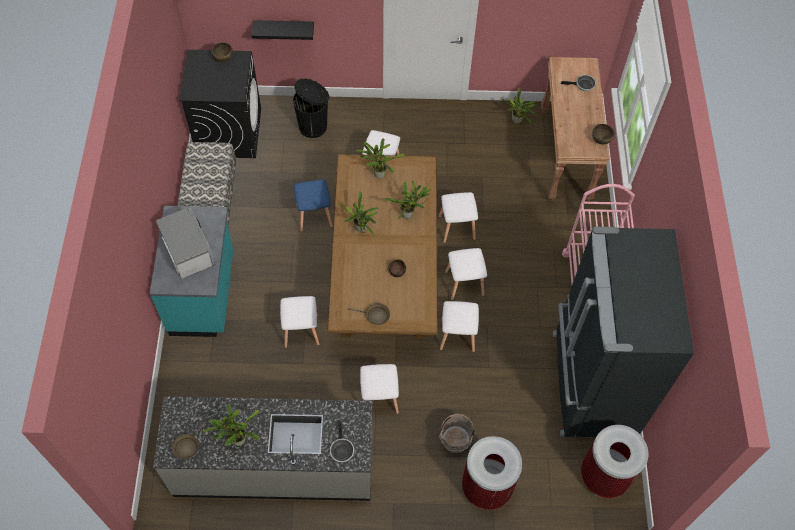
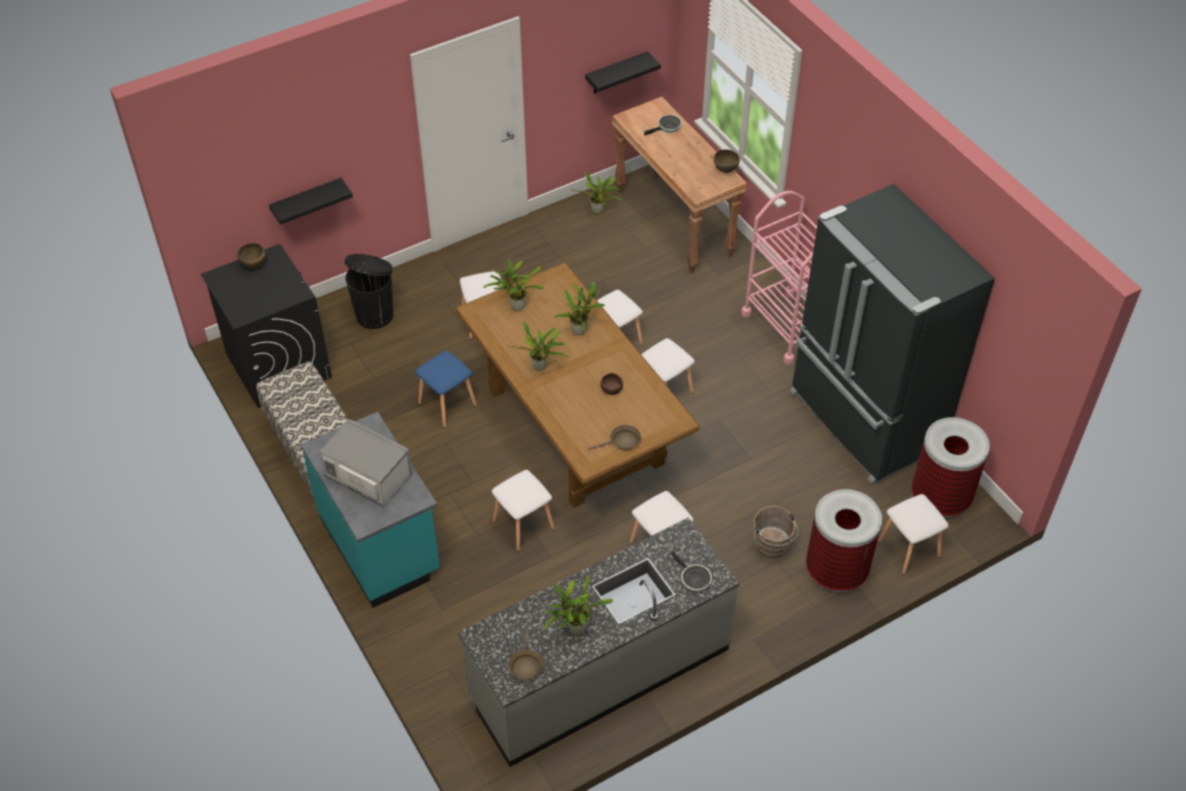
camera: 30 degrees left, 10 degrees down
white stool [440,301,479,352] -> white stool moved to [877,494,949,574]
none -> black shelf [585,51,661,94]

